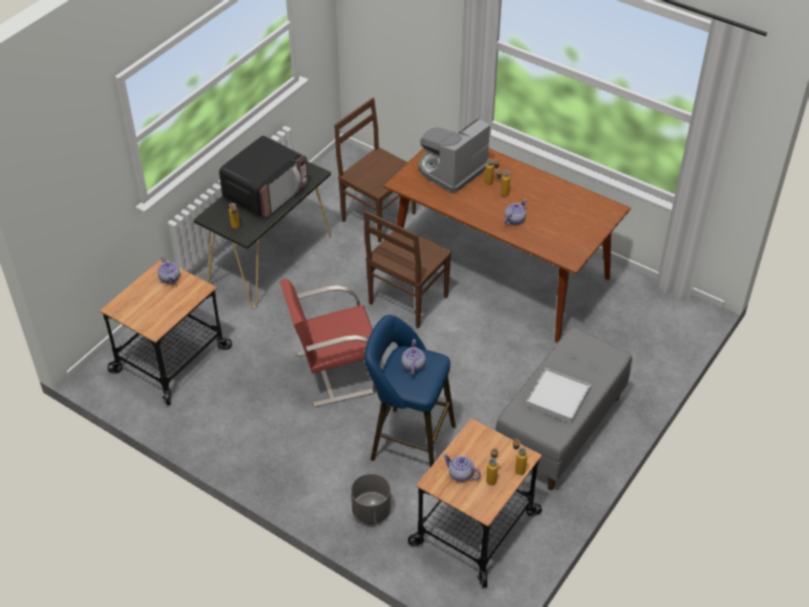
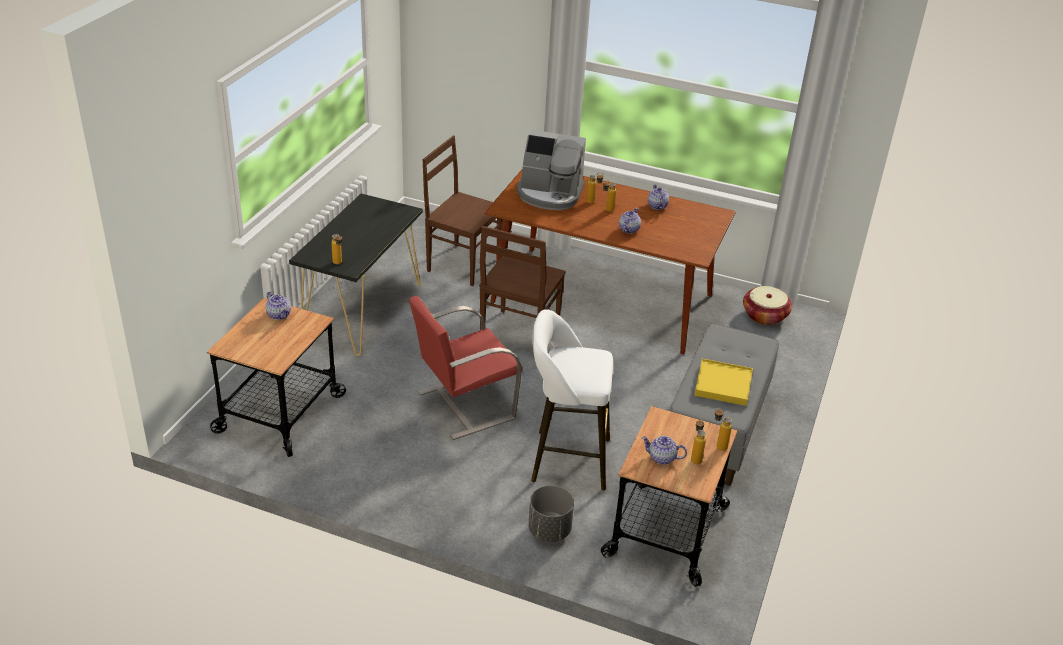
camera: 15 degrees left, 10 degrees down
microwave [219,136,308,219] -> none
blue stool [365,315,456,468] -> white stool [531,309,613,490]
teapot [401,339,426,375] -> teapot moved to [648,184,669,210]
coffee machine [419,118,490,193] -> coffee machine turned 105 degrees counterclockwise [517,130,586,210]
white tray [526,368,591,424] -> yellow tray [694,359,753,406]
none -> basket [743,286,792,325]

